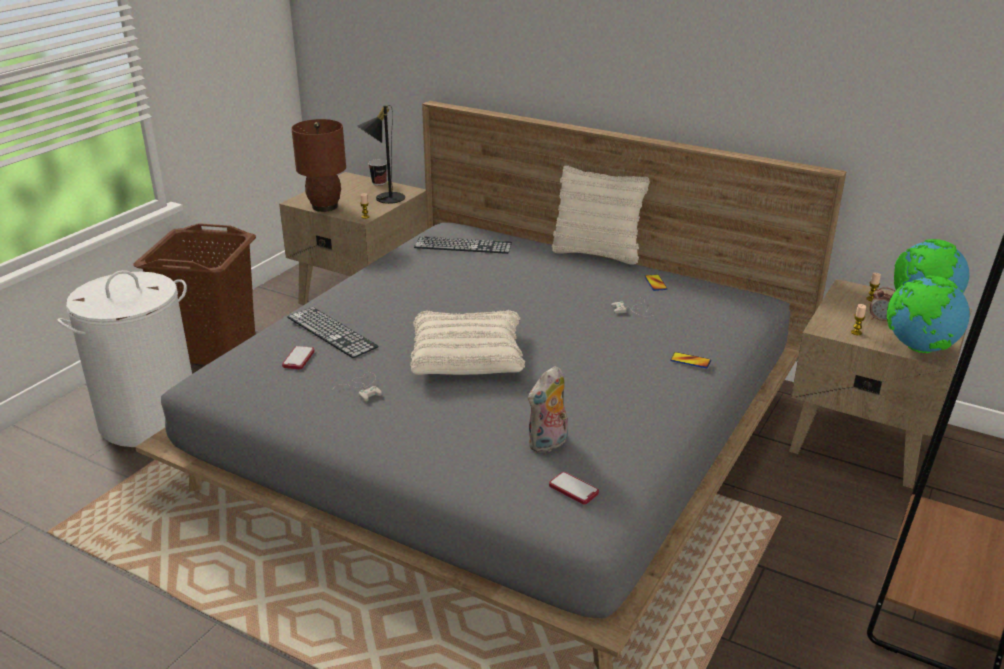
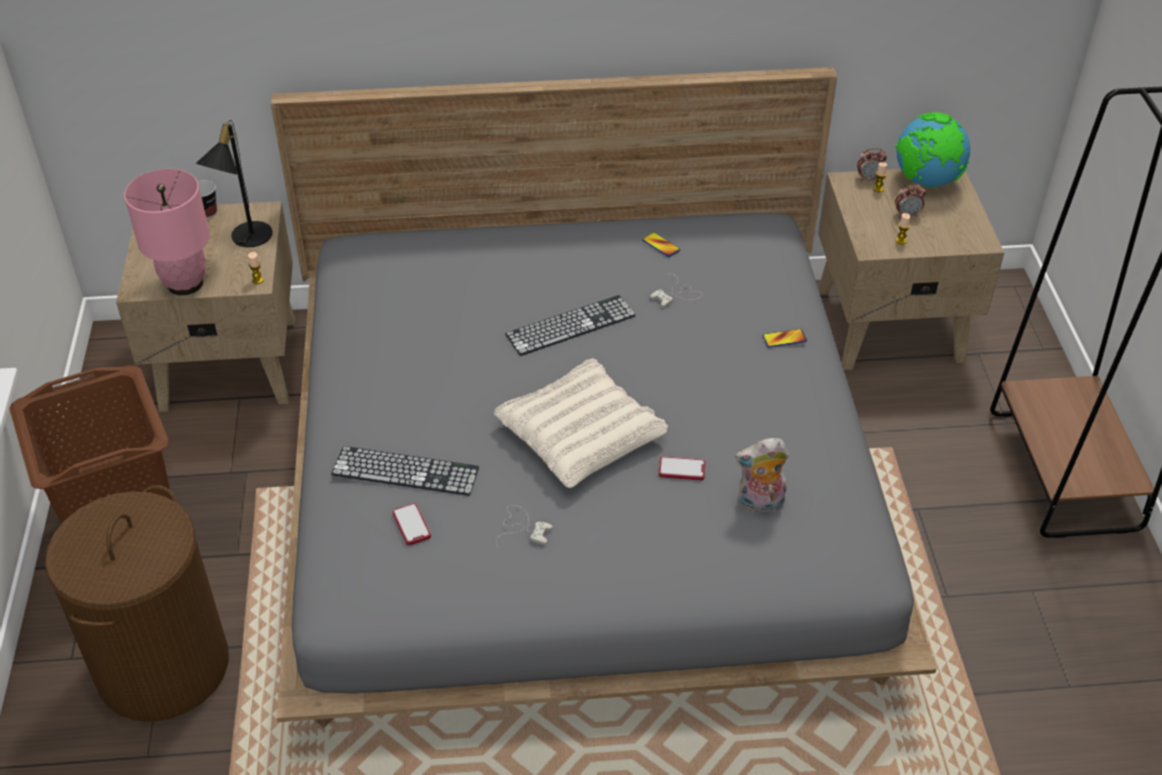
camera: 35 degrees left, 15 degrees up
white laundry basket [57,270,192,447] -> brown laundry basket [45,485,229,722]
brown table lamp [291,119,346,212] -> pink table lamp [124,169,210,295]
keyboard [414,236,512,254] -> keyboard moved to [505,295,636,356]
plush toy [528,366,568,453] -> plush toy turned 75 degrees clockwise [735,438,789,513]
phone [549,472,599,505] -> phone moved to [659,457,705,480]
beige pillow [552,166,650,265] -> none
globe [887,276,970,353] -> none
none -> alarm clock [857,148,887,181]

